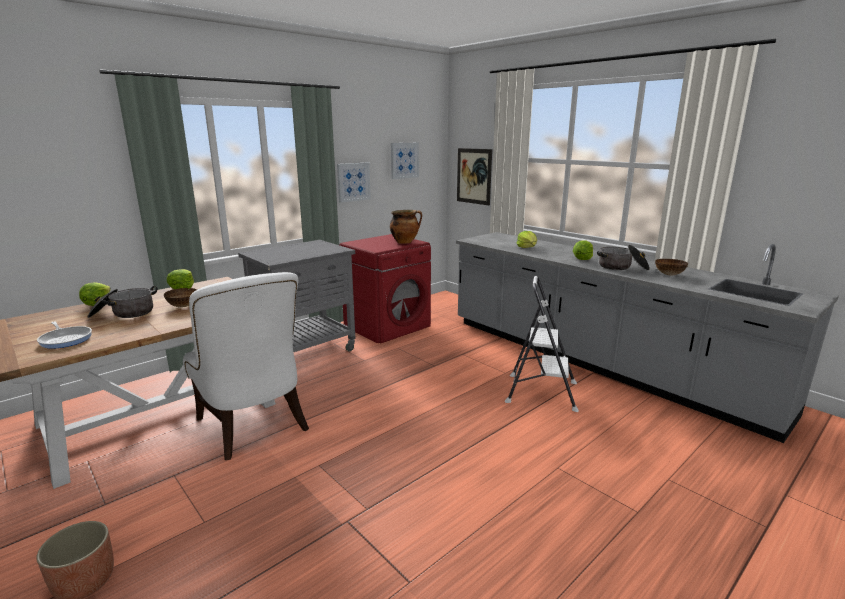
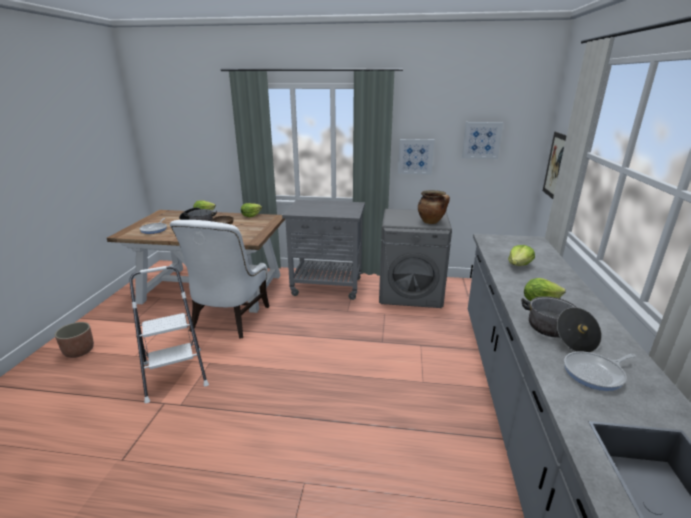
camera: 50 degrees right, 5 degrees up
red washing machine [339,234,431,343] -> grey washing machine [379,209,452,308]
white step ladder [505,276,579,412] -> white step ladder moved to [129,266,209,403]
bowl [655,259,688,275] -> frying pan [564,351,636,391]

